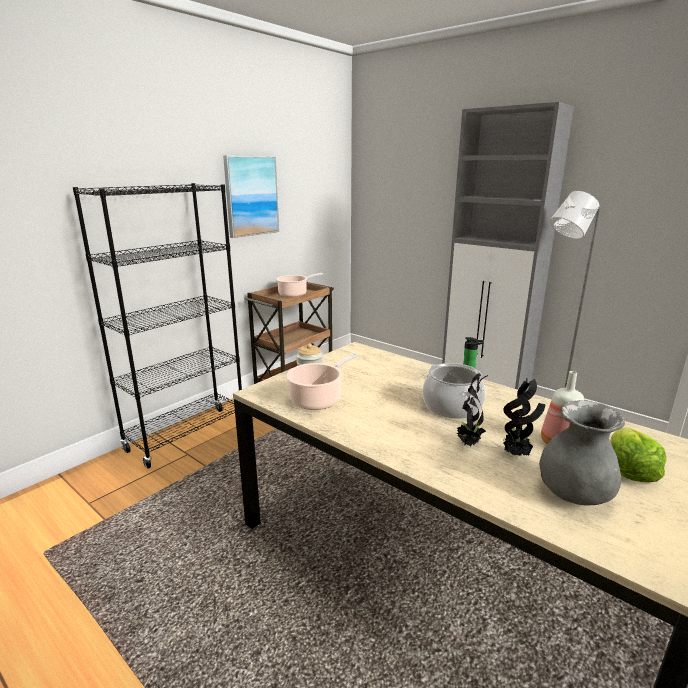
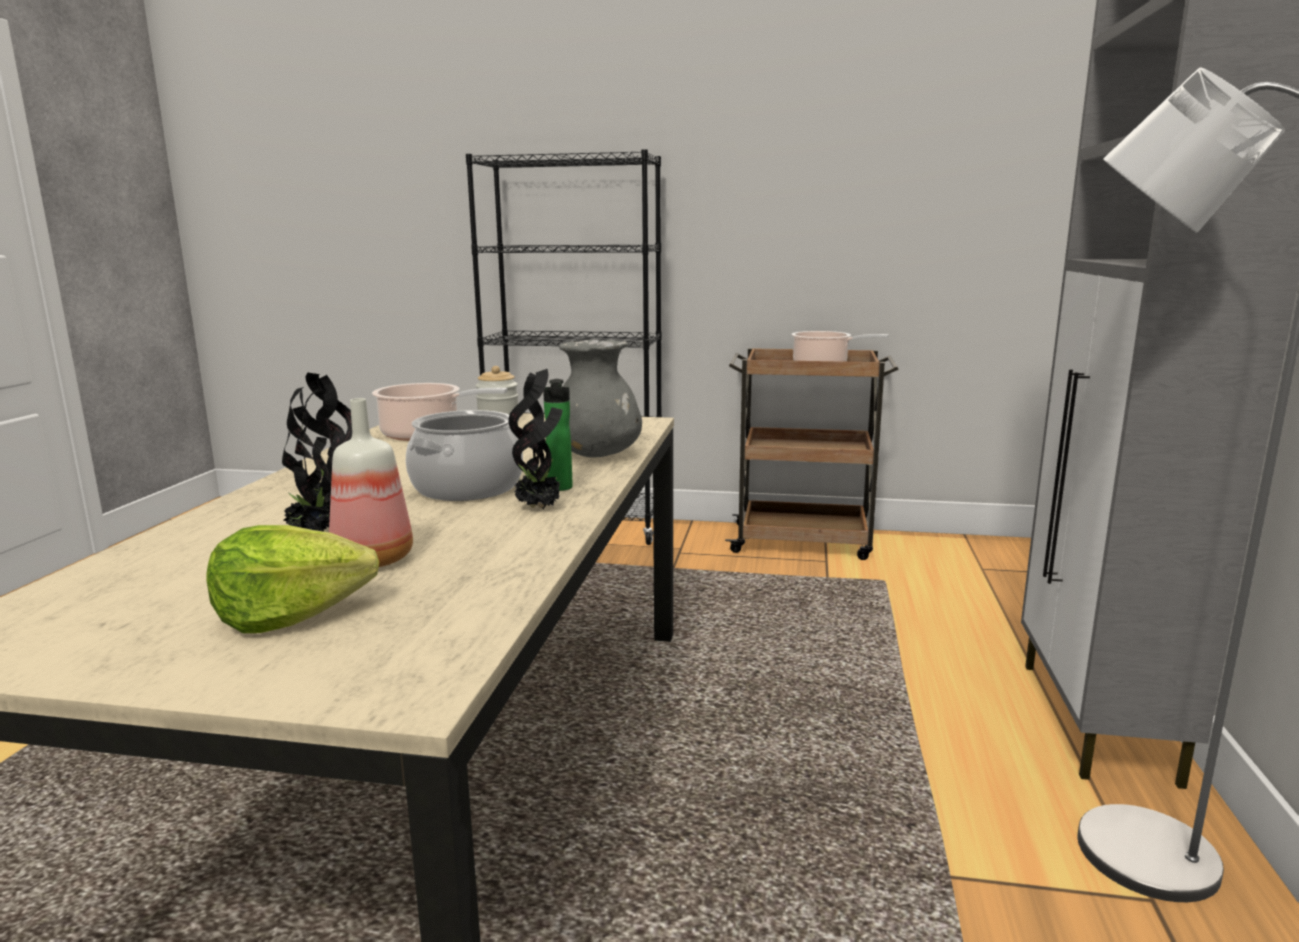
camera: 60 degrees right, 5 degrees down
picture [223,155,279,238] -> none
grey vase [539,400,625,506] -> grey vase moved to [559,340,642,458]
none -> potted plant [508,369,563,509]

